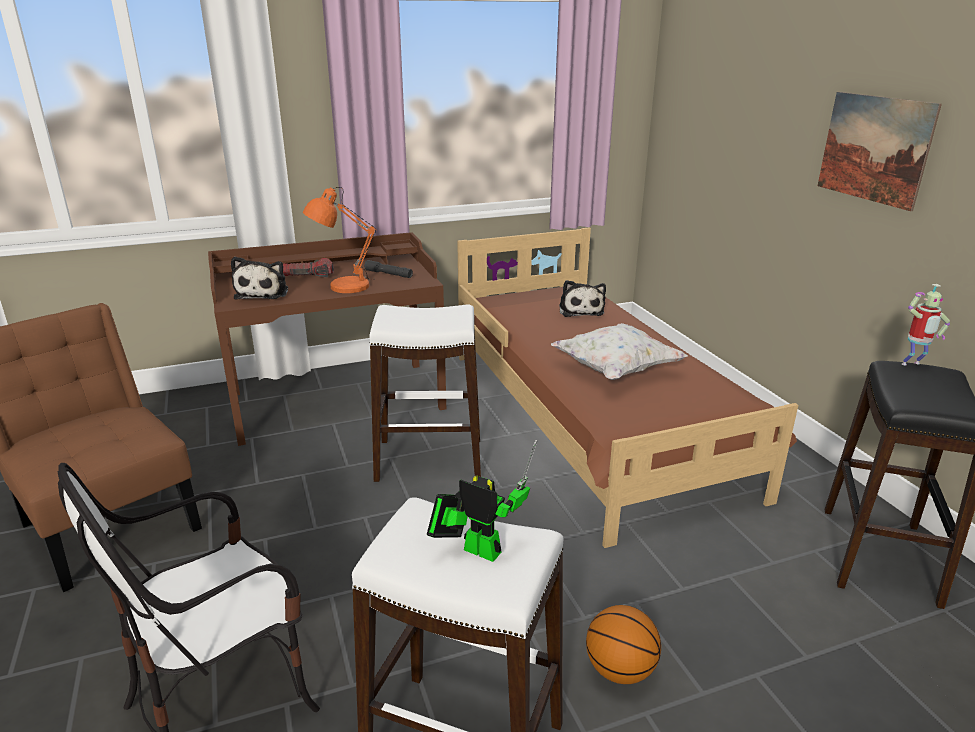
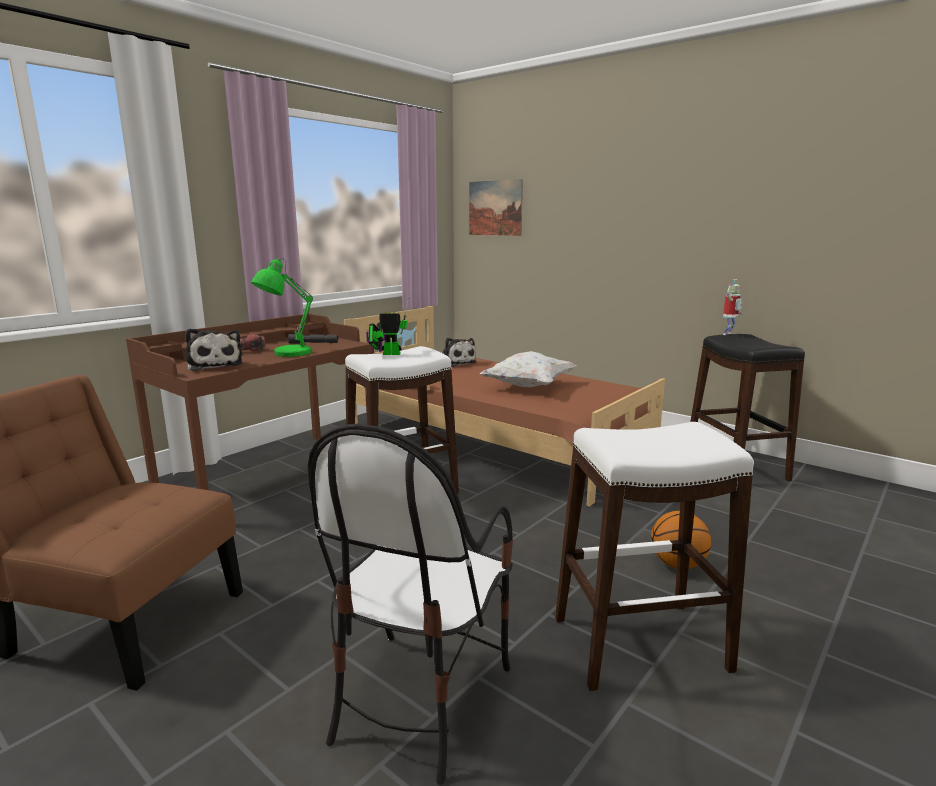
camera: 30 degrees left, 10 degrees down
orange table lamp [303,187,376,293] -> green table lamp [251,259,313,357]
toy robot [427,440,537,562] -> toy robot moved to [369,293,410,355]
picture [817,92,942,211] -> picture moved to [469,179,523,236]

